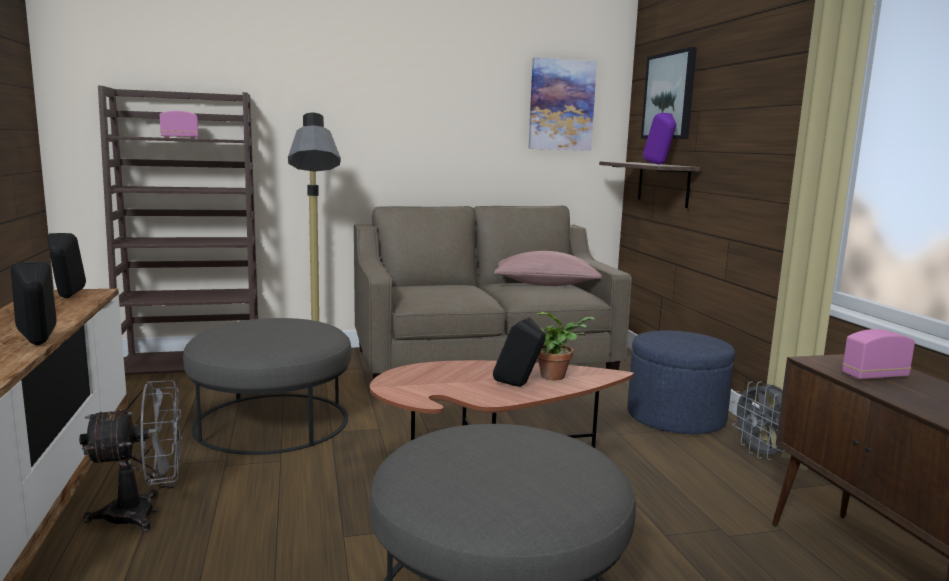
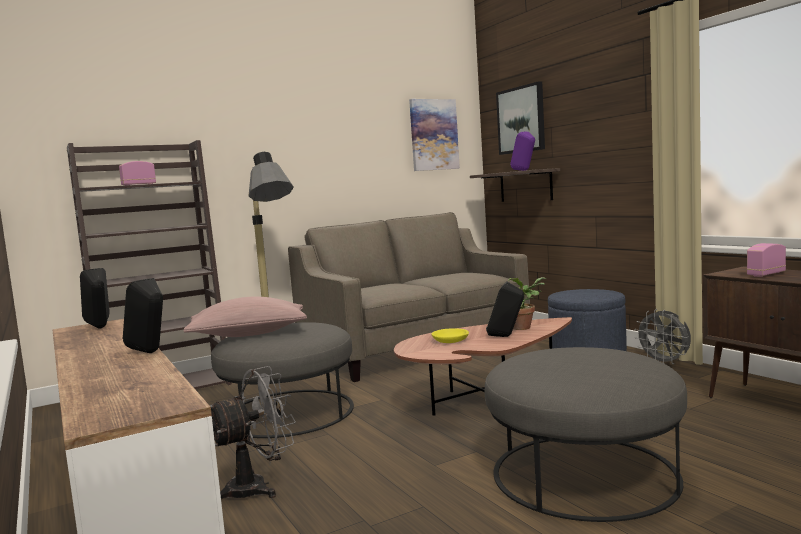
camera: 15 degrees left, 5 degrees down
pink pillow [494,251,602,286] -> pink pillow moved to [184,297,307,337]
none -> yellow bowl [431,328,469,343]

